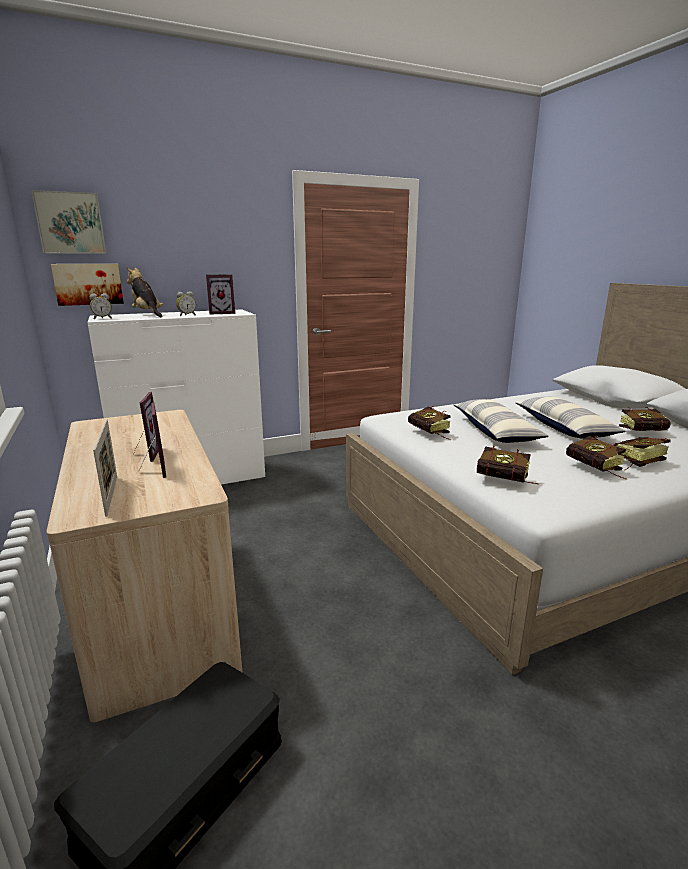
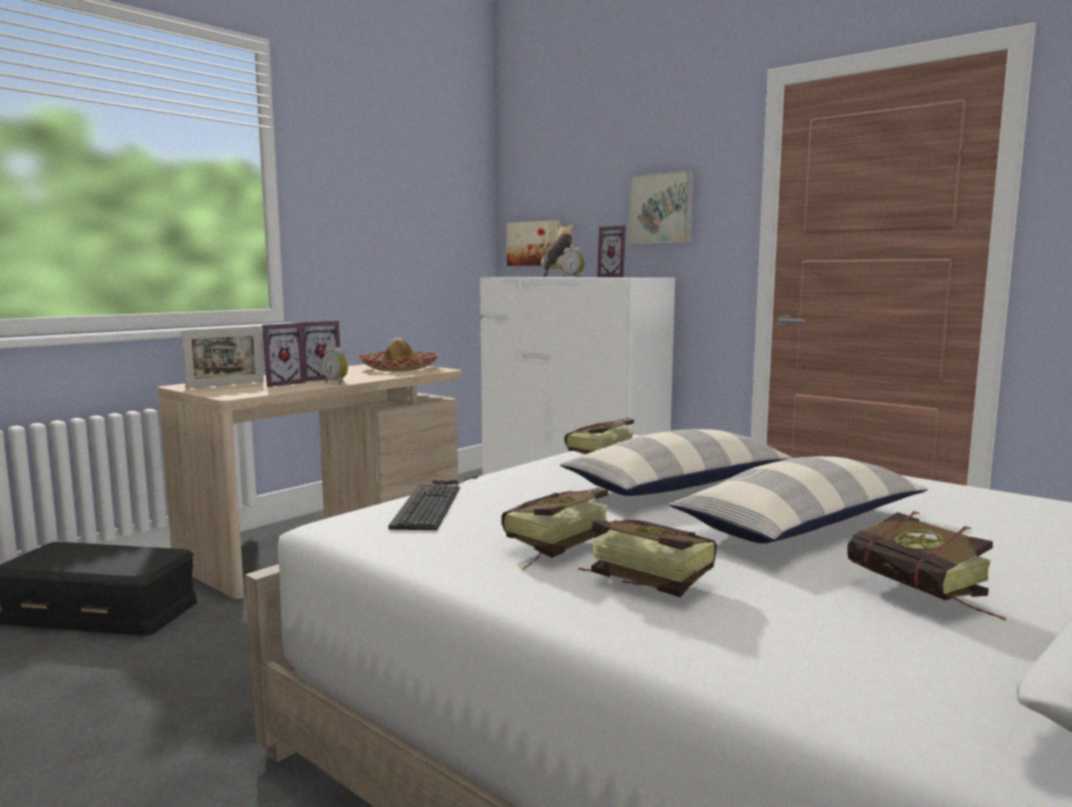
camera: 65 degrees right, 10 degrees down
picture [31,190,106,254] -> picture moved to [629,170,694,244]
alarm clock [90,293,112,319] -> alarm clock moved to [322,347,348,384]
book [476,445,539,485] -> keyboard [388,476,478,530]
none -> hat [359,338,439,371]

